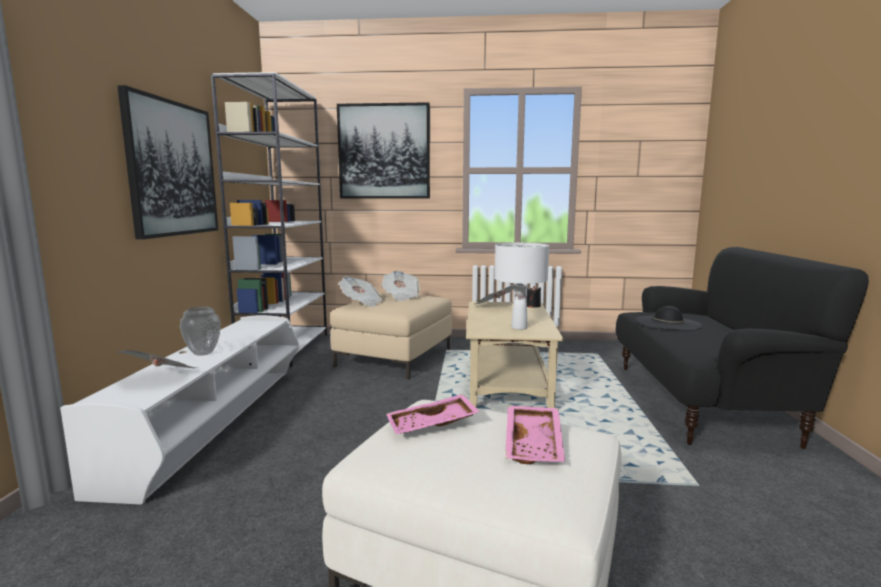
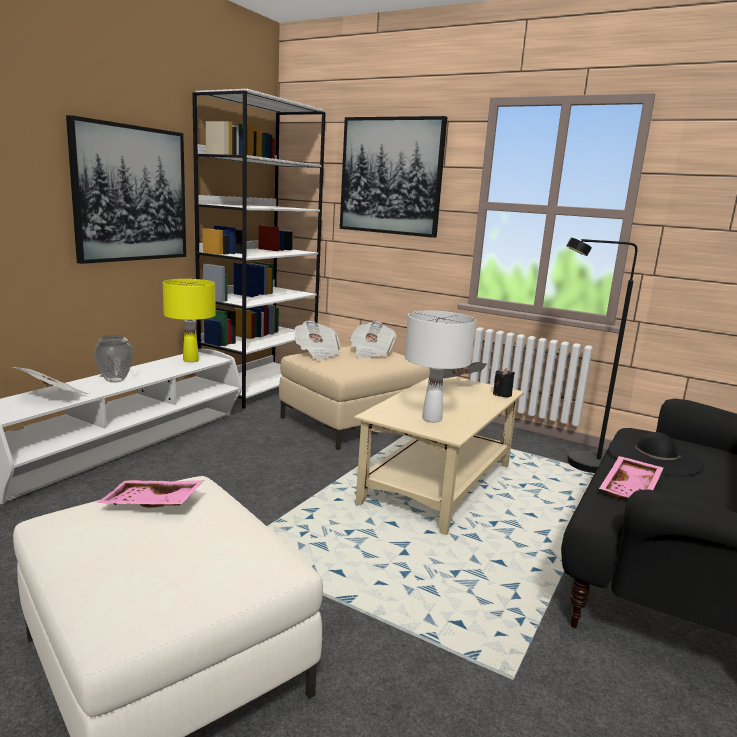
camera: 25 degrees right, 5 degrees up
pink tray [505,406,565,464] -> pink tray moved to [599,456,663,499]
none -> yellow table lamp [163,279,216,362]
none -> black floor lamp [566,237,637,473]

